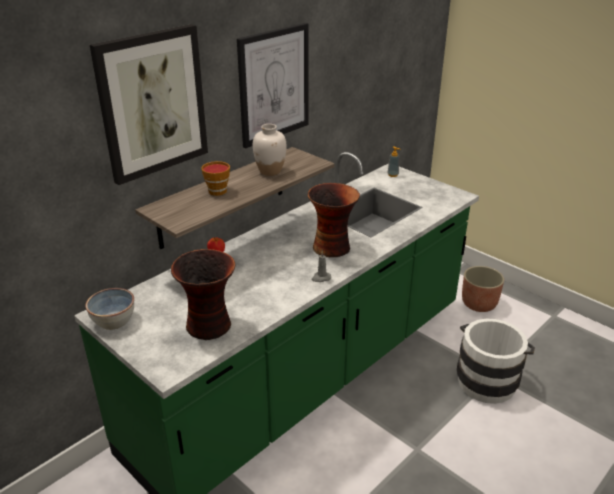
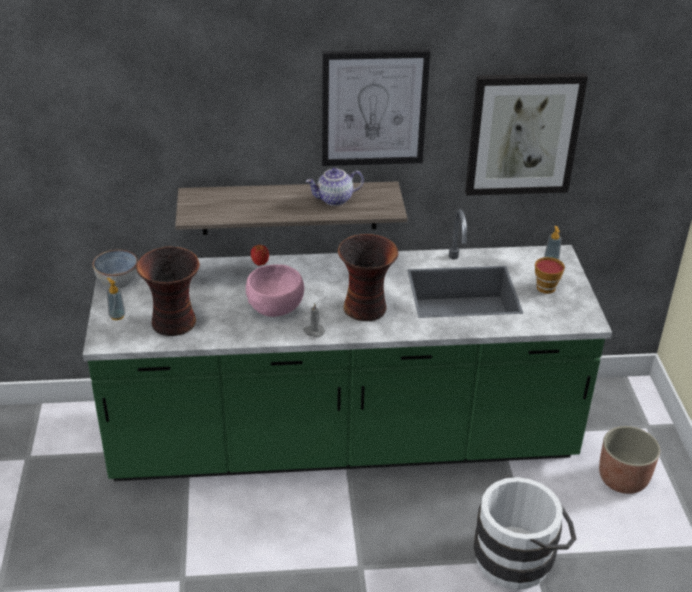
camera: 40 degrees right, 5 degrees up
picture [90,24,208,185] -> picture moved to [465,73,588,196]
cup [201,161,230,196] -> cup moved to [535,257,565,294]
white vase [253,124,287,176] -> teapot [306,168,364,206]
none -> soap dispenser [107,278,125,320]
none -> pink bowl [246,264,304,317]

